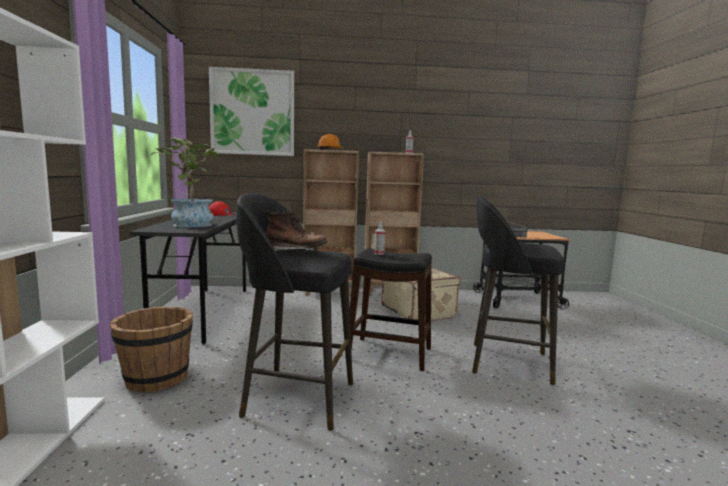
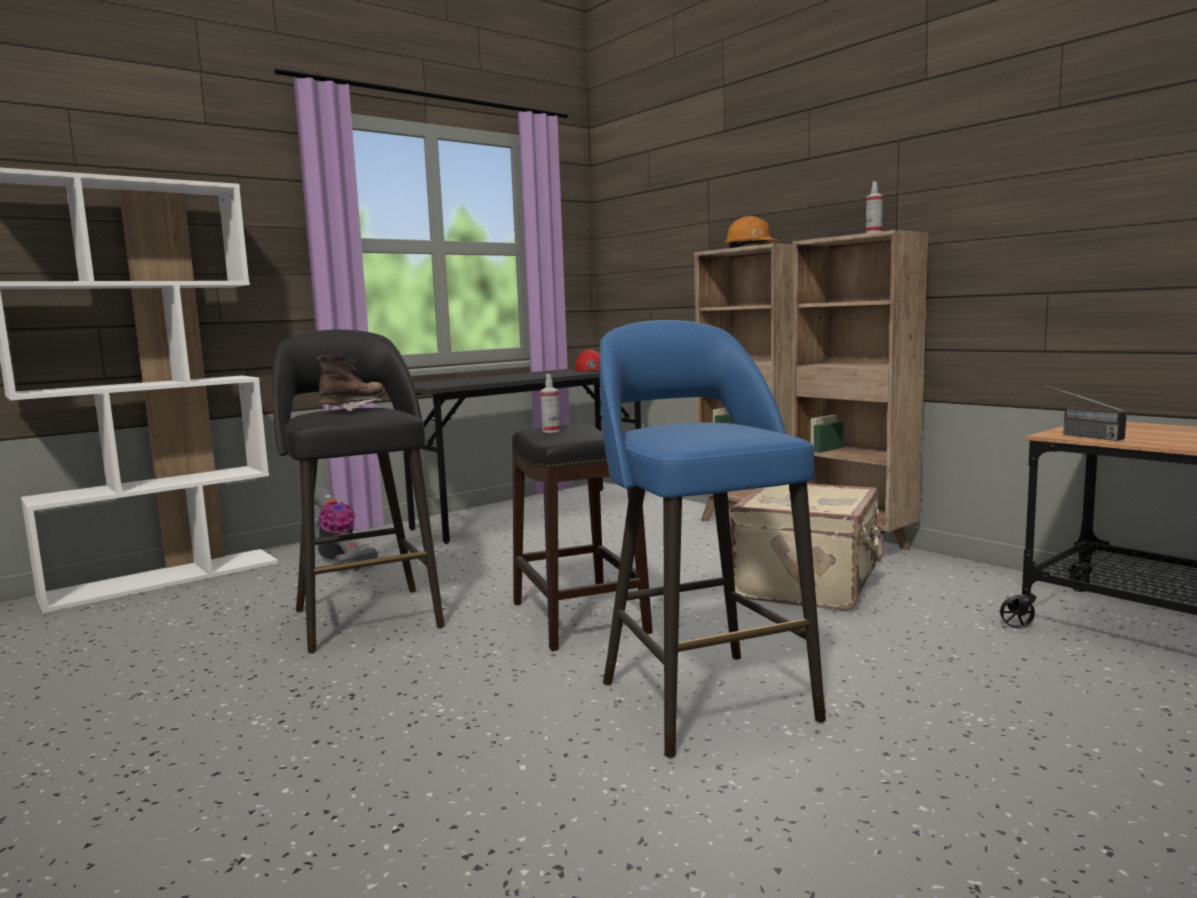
camera: 55 degrees right, 0 degrees up
brown bucket [109,307,193,393] -> vacuum cleaner [314,488,378,571]
potted plant [150,137,219,227] -> none
picture [209,67,294,156] -> none
brown boot [266,211,327,251] -> brown boot turned 120 degrees counterclockwise [317,354,385,412]
black stool [472,196,564,385] -> blue stool [600,320,826,758]

